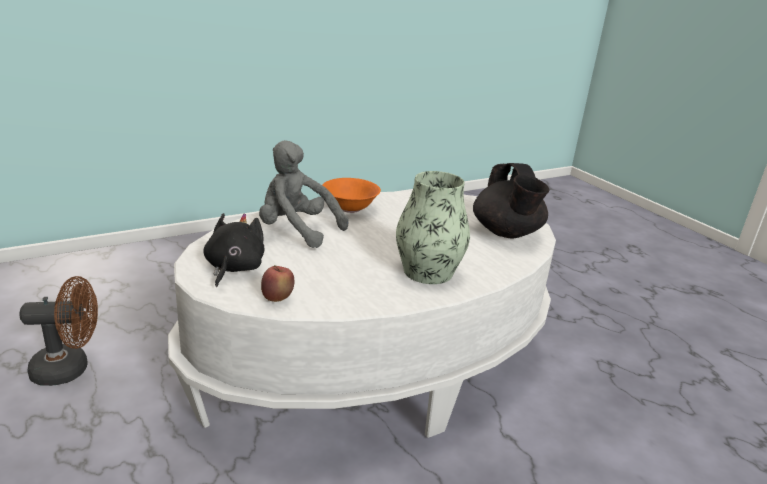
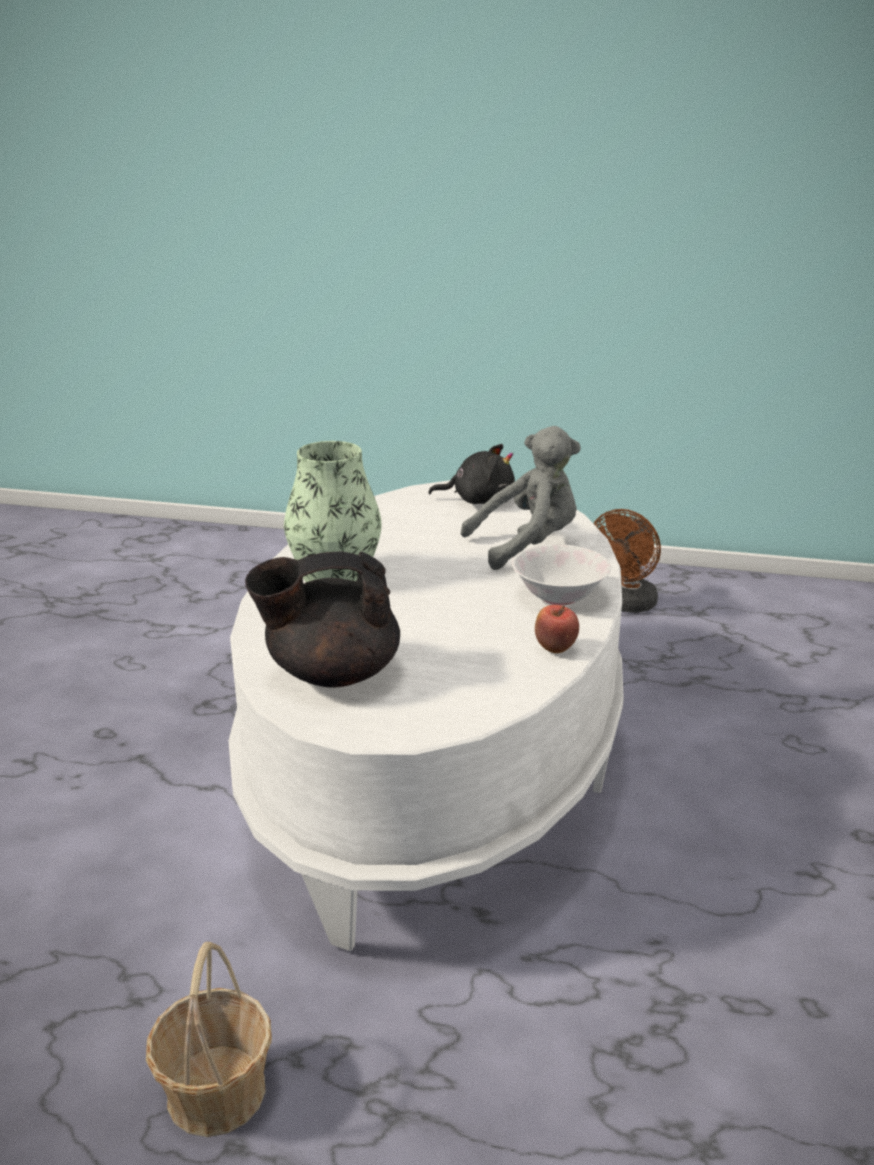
camera: 135 degrees right, 0 degrees up
black plush toy [203,213,265,287] -> black plush toy turned 45 degrees counterclockwise [428,444,515,504]
apple [261,265,294,302] -> apple moved to [535,605,579,653]
orange bowl [322,178,381,213] -> white bowl [512,544,611,605]
black teapot [473,163,549,238] -> black teapot turned 45 degrees counterclockwise [245,551,400,688]
none -> basket [146,942,272,1137]

